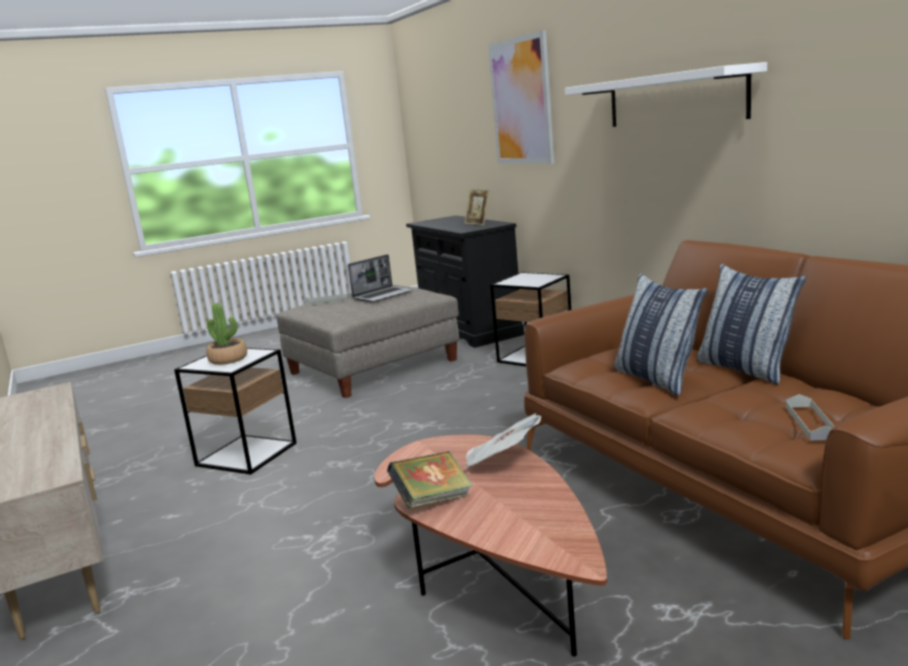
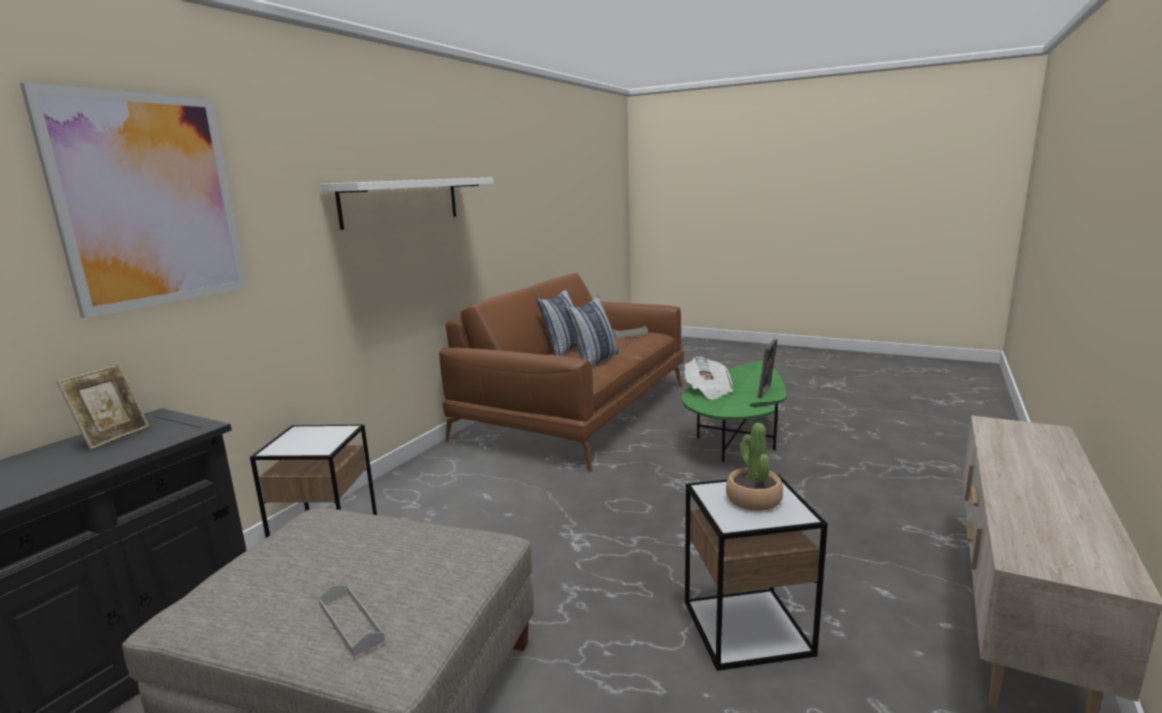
camera: 125 degrees left, 0 degrees up
laptop [348,254,413,303] -> none
brown coffee table [374,434,607,656] -> green coffee table [682,360,787,462]
book [387,451,473,508] -> picture frame [758,339,778,398]

